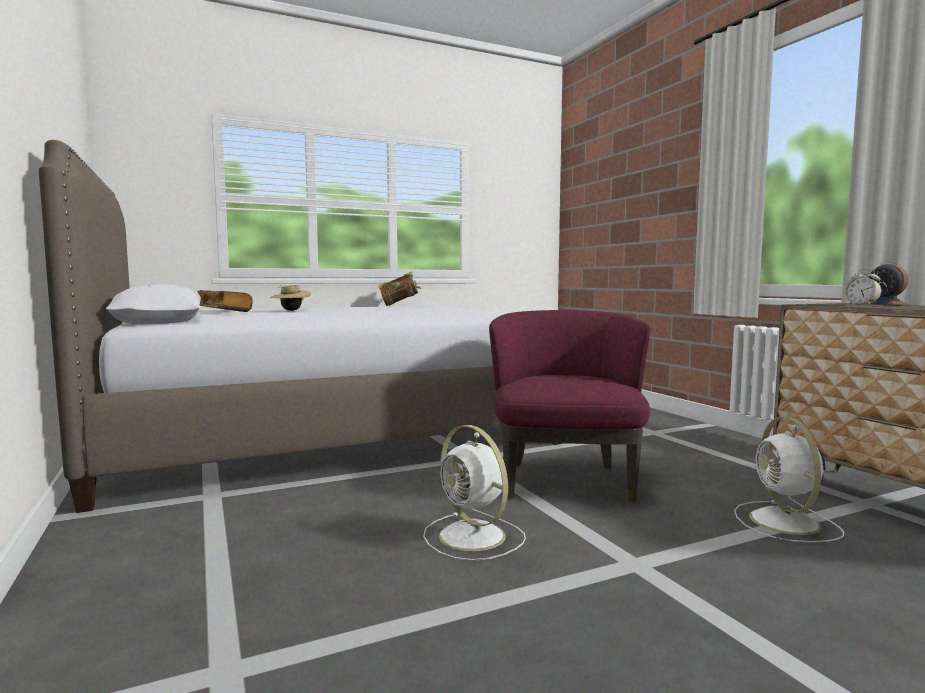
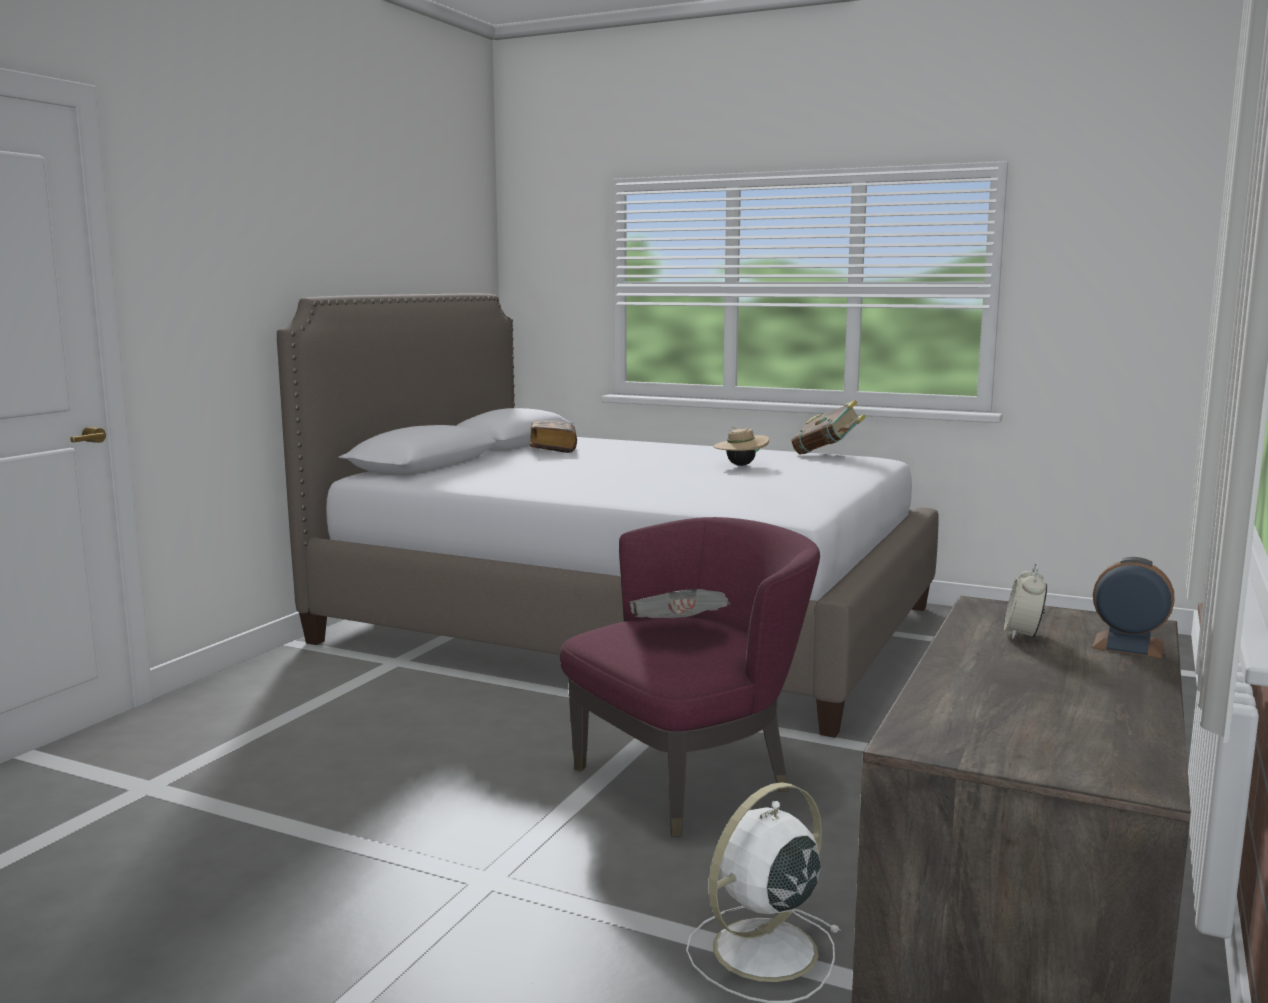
camera: 50 degrees right, 5 degrees up
beige hat [270,285,311,311] -> beige hat moved to [713,427,769,466]
white fan [423,425,526,561] -> none
alarm clock [869,263,909,305] -> alarm clock turned 90 degrees clockwise [1092,557,1175,658]
none -> newspaper [629,589,730,618]

